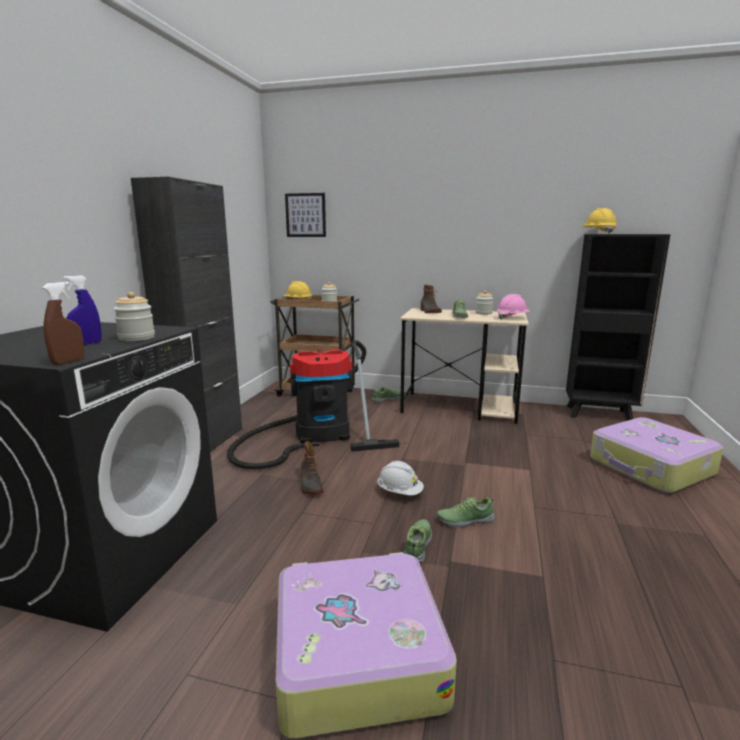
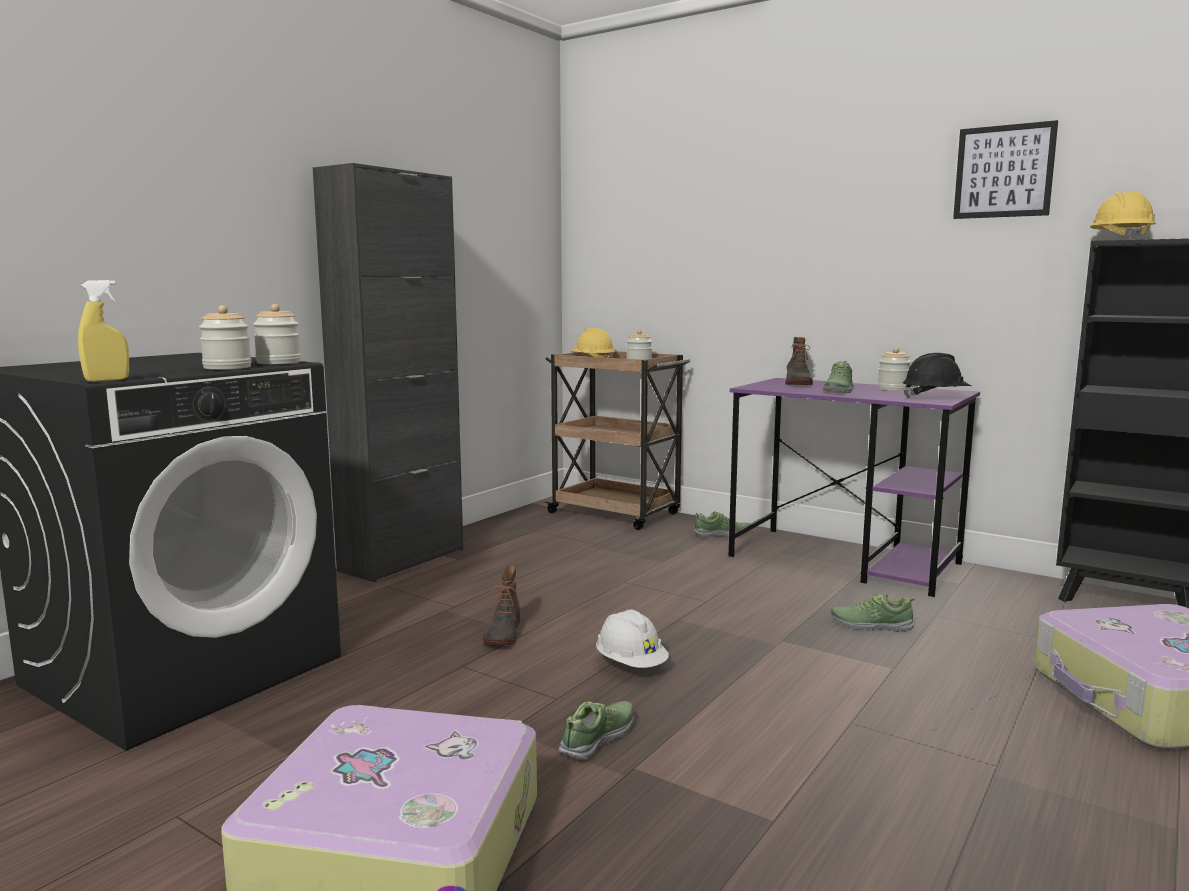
camera: 20 degrees right, 5 degrees down
brown spray bottle [42,282,84,365] -> yellow spray bottle [78,280,129,382]
blue spray bottle [63,275,102,345] -> none
vacuum cleaner [227,340,399,469] -> none
picture [285,193,326,237] -> picture moved to [953,120,1058,219]
beige desk [400,308,529,424] -> purple desk [729,378,980,597]
shoe [437,497,495,528] -> shoe moved to [831,593,915,632]
pink hard hat [497,294,531,319] -> black hard hat [903,353,971,398]
none -> jar [253,304,301,364]

